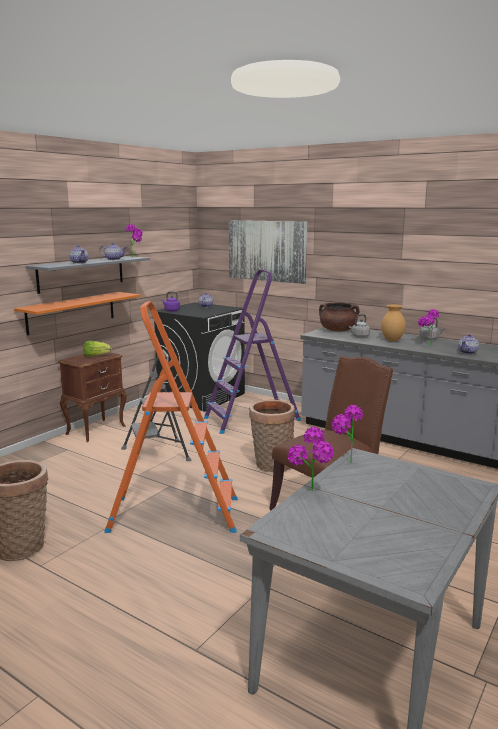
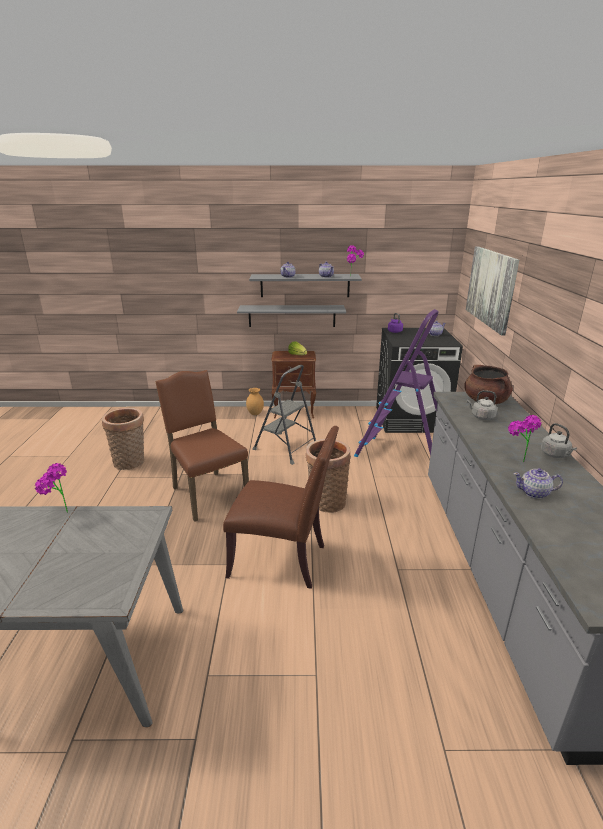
camera: 55 degrees right, 10 degrees up
orange shelf [14,292,140,335] -> grey shelf [237,305,346,327]
orange step ladder [104,301,238,533] -> brown chair [156,370,249,522]
potted plant [331,405,363,463] -> none
brown vase [381,305,406,341] -> brown vase moved to [246,388,264,415]

